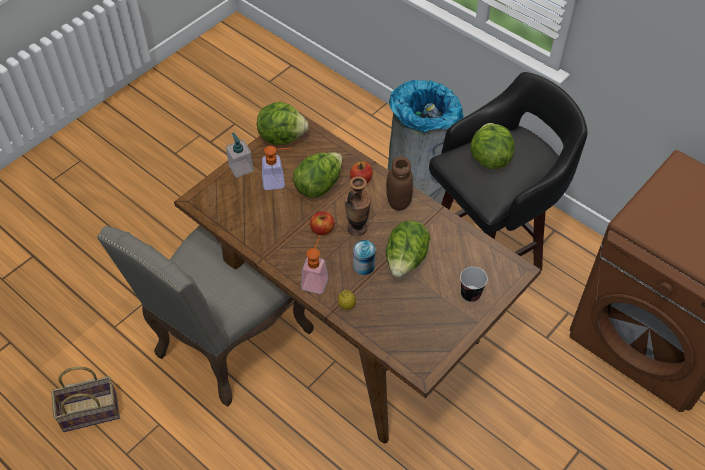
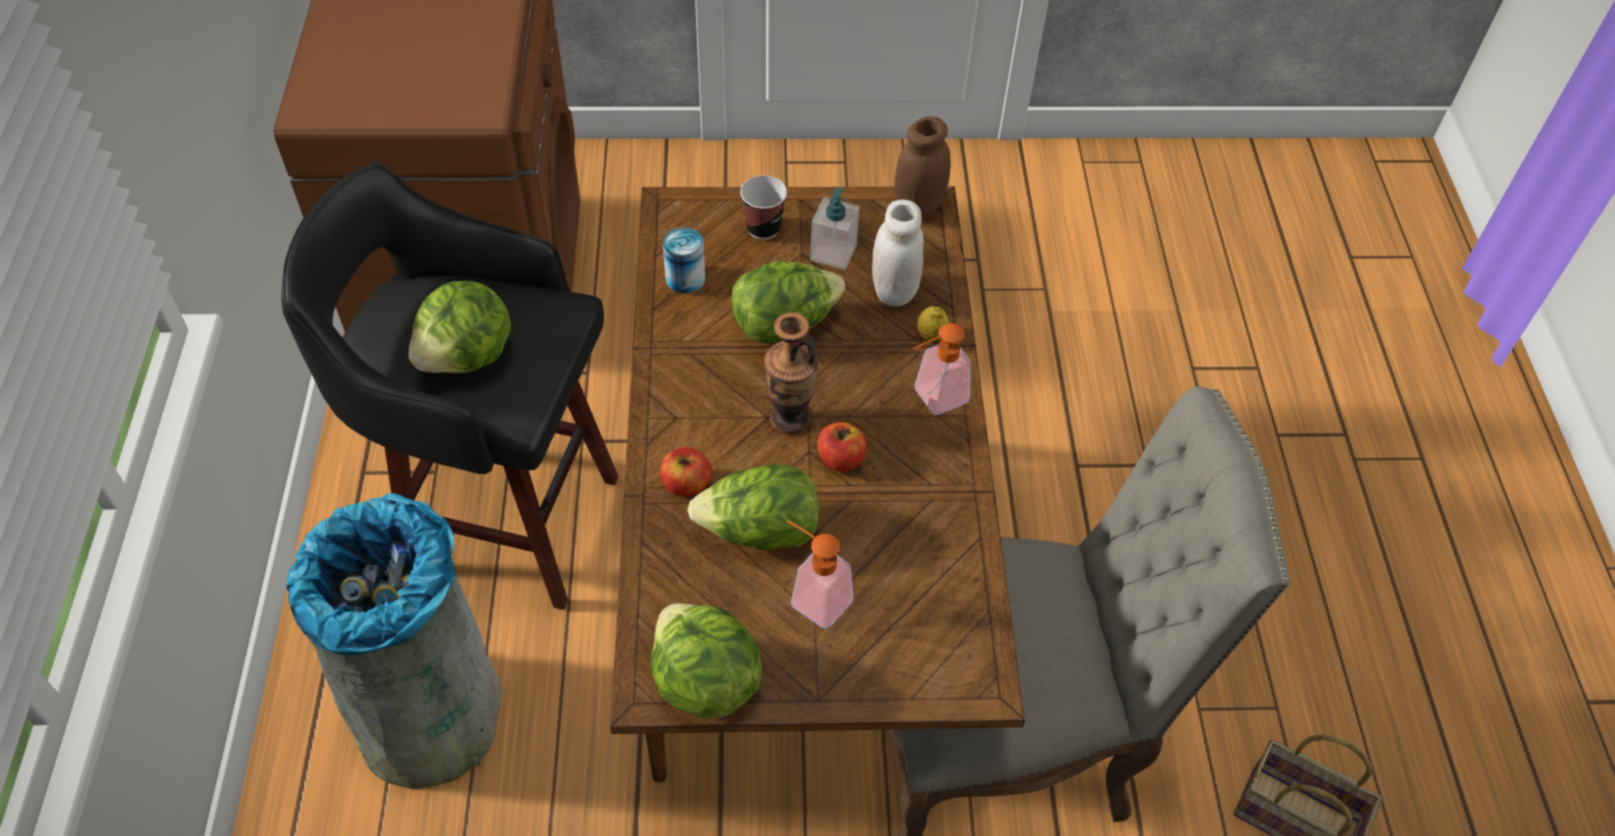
camera: 135 degrees left, 0 degrees up
soap dispenser [225,132,254,178] -> soap dispenser moved to [810,187,859,270]
can [353,240,375,275] -> can moved to [663,228,705,294]
brown jar [386,157,413,211] -> brown jar moved to [894,116,951,219]
none -> white jar [872,200,924,307]

